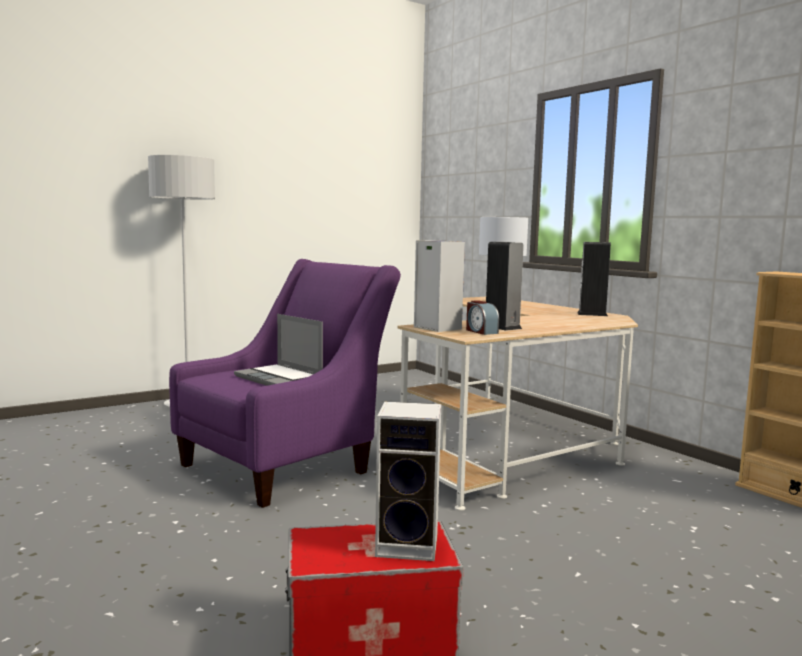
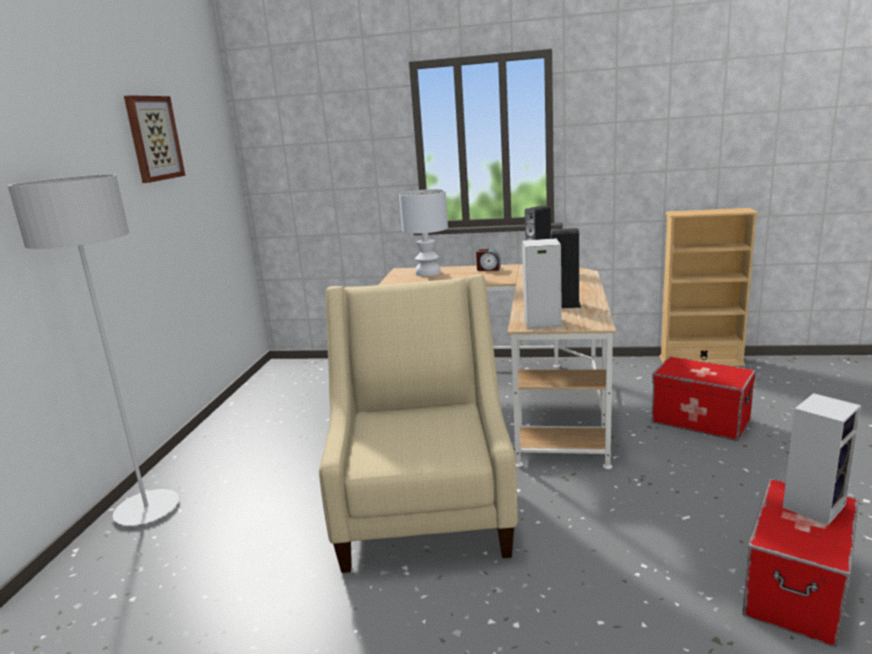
camera: 45 degrees left, 10 degrees up
purple armchair [169,259,401,508] -> beige armchair [319,274,518,573]
laptop [234,314,323,386] -> none
alarm clock [466,300,499,335] -> alarm clock moved to [476,249,501,271]
none -> picture [124,95,185,183]
none -> storage box [652,356,756,441]

